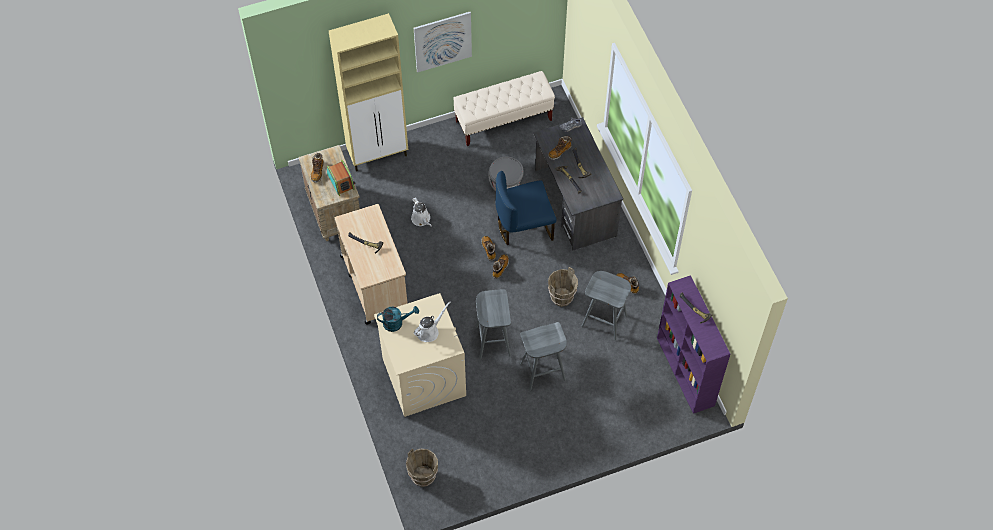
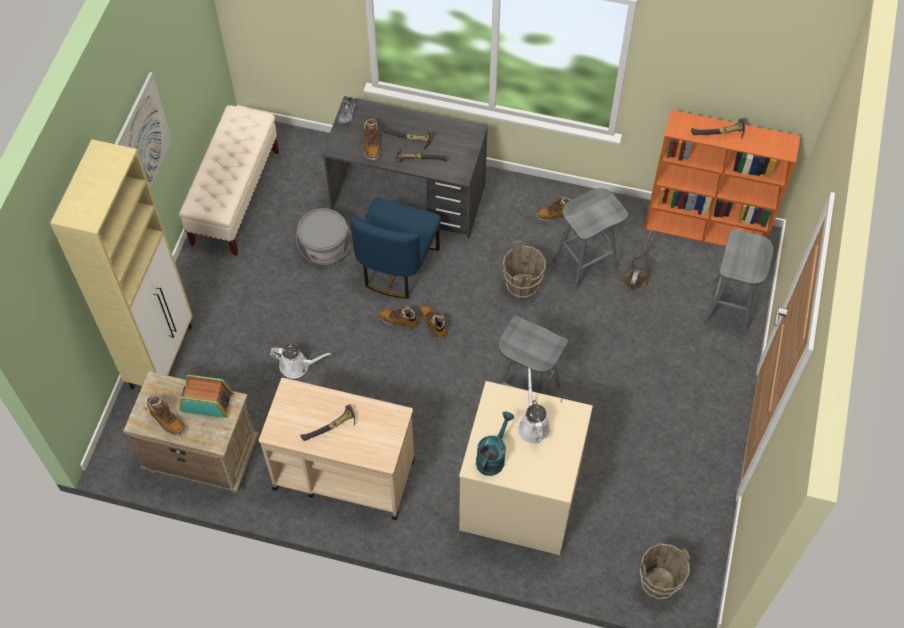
camera: 55 degrees left, 0 degrees up
grey stool [520,322,567,391] -> grey stool moved to [703,229,773,335]
purple bookcase [657,275,730,414] -> orange bookcase [644,110,800,247]
none -> brown watering can [622,229,652,291]

